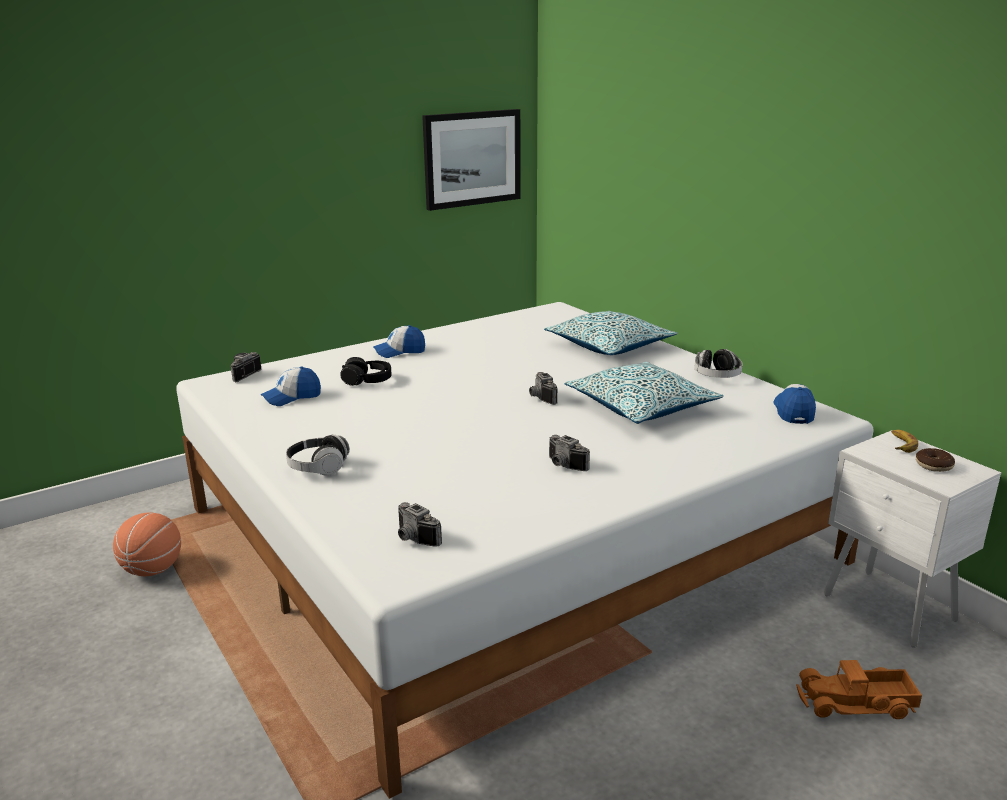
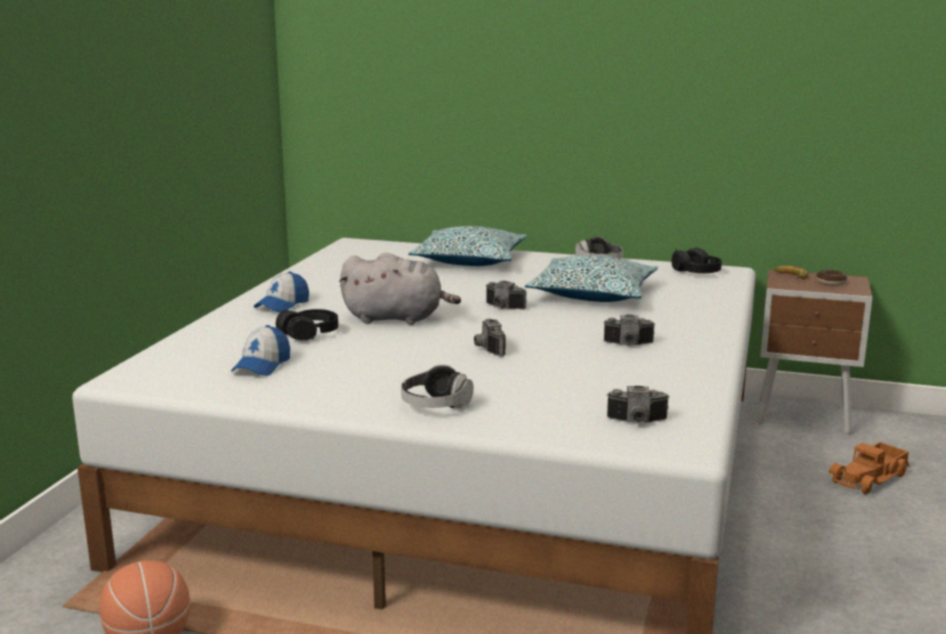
camera: 40 degrees left, 5 degrees down
camera [231,352,262,382] -> camera moved to [474,319,506,357]
picture [422,109,521,211] -> none
cap [774,384,816,424] -> black headphones [671,248,722,273]
white nightstand [824,430,1001,648] -> brown nightstand [757,270,872,435]
none -> grey plush toy [339,253,461,325]

